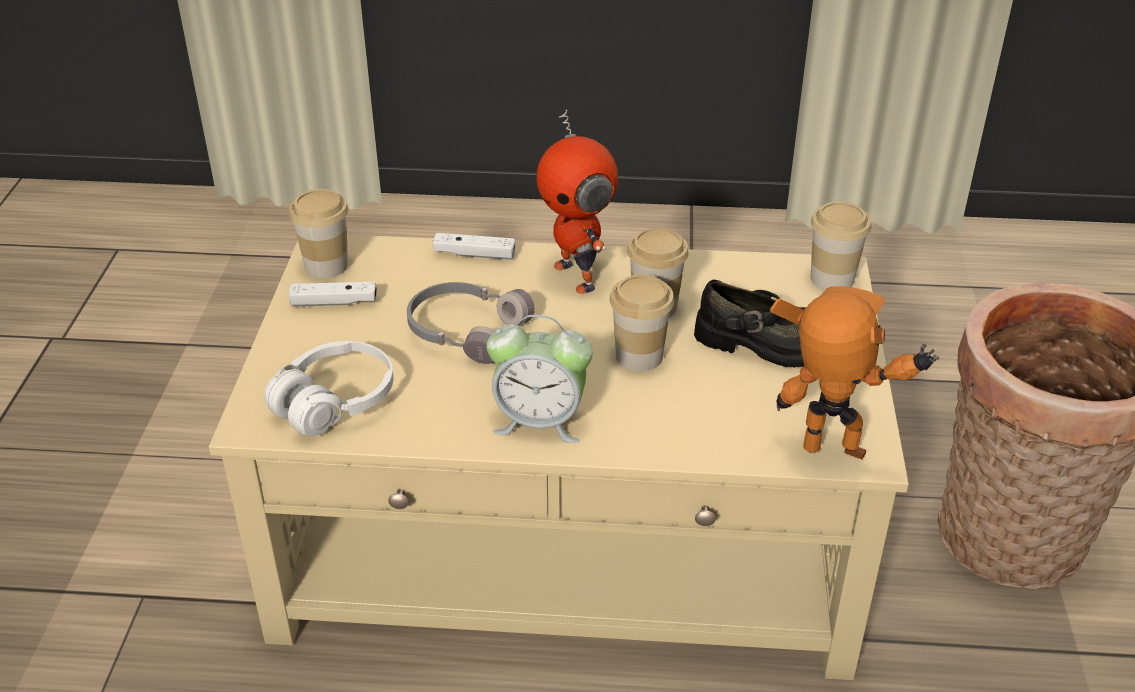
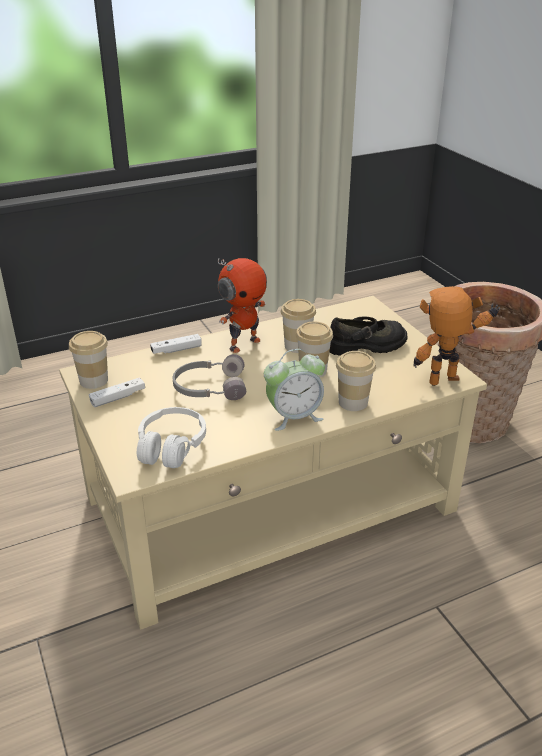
camera: 30 degrees left, 5 degrees down
toy robot [537,110,618,294] -> toy robot turned 75 degrees counterclockwise [218,258,267,353]
cup [811,201,871,290] -> cup moved to [336,351,376,411]

